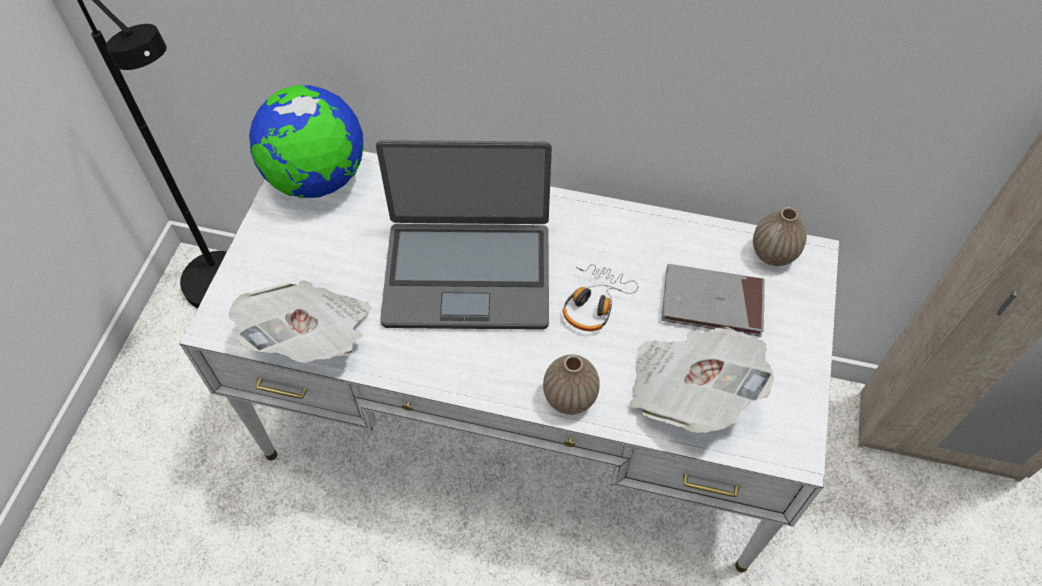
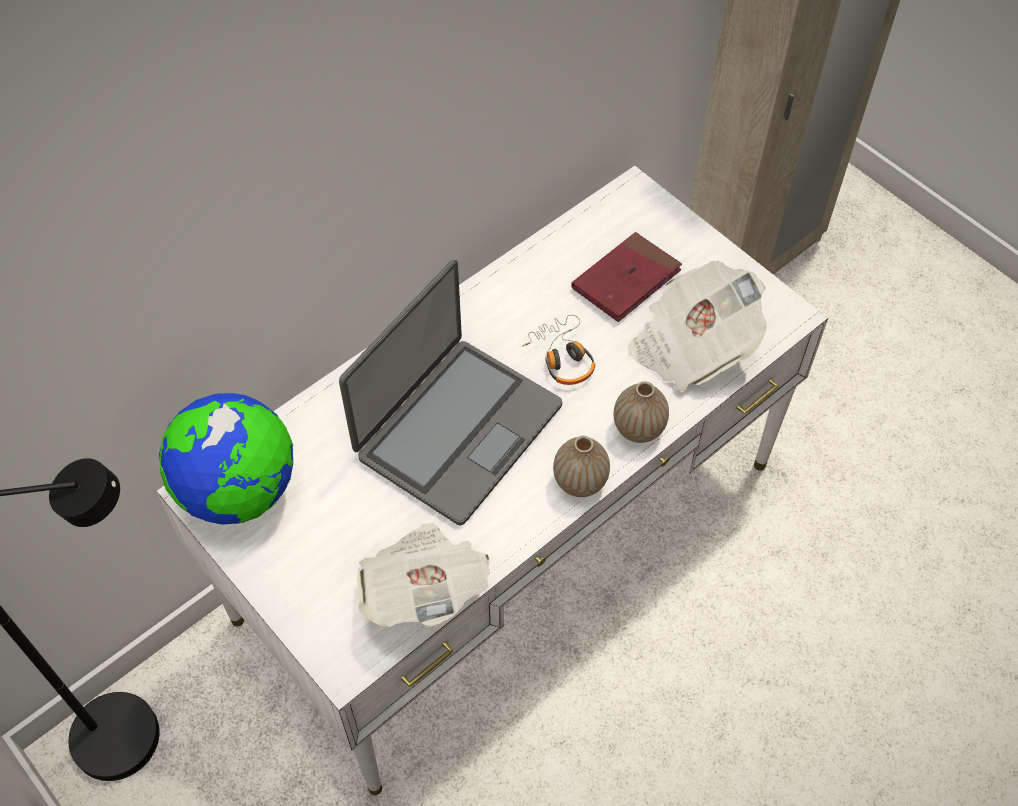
camera: 55 degrees left, 0 degrees up
grey book [661,264,765,337] -> red book [571,232,682,322]
vase [753,207,807,266] -> vase moved to [553,436,610,497]

